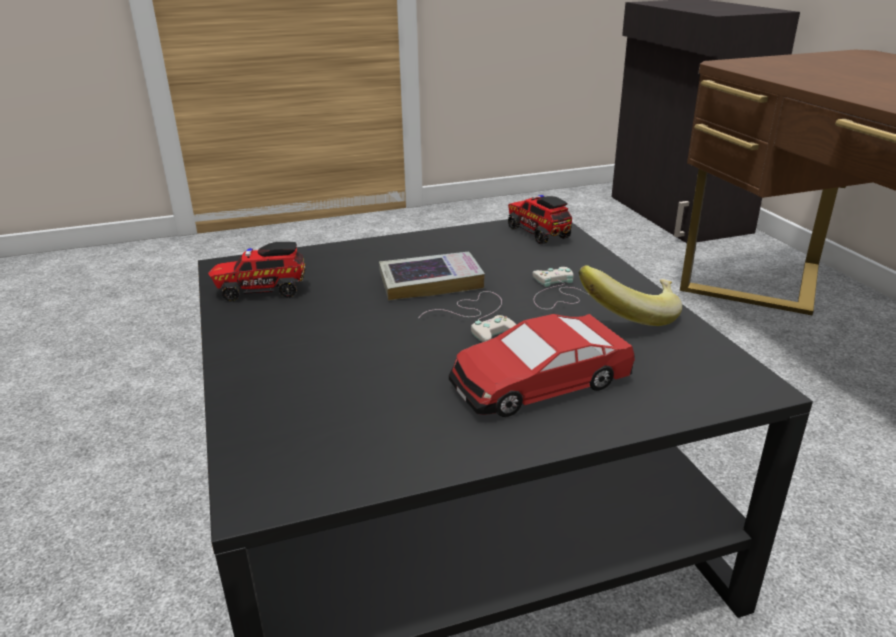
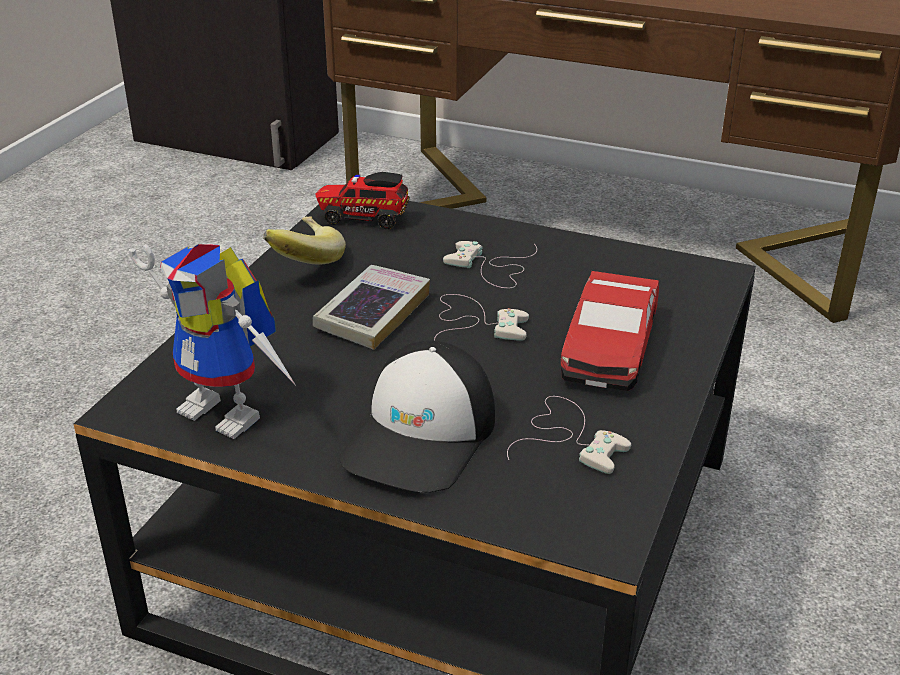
camera: 50 degrees left, 5 degrees up
toy truck [208,242,306,301] -> toy robot [129,244,297,439]
banana [579,265,682,326] -> banana moved to [263,216,346,264]
none -> cap [339,341,495,492]
none -> white game controller [507,396,631,474]

